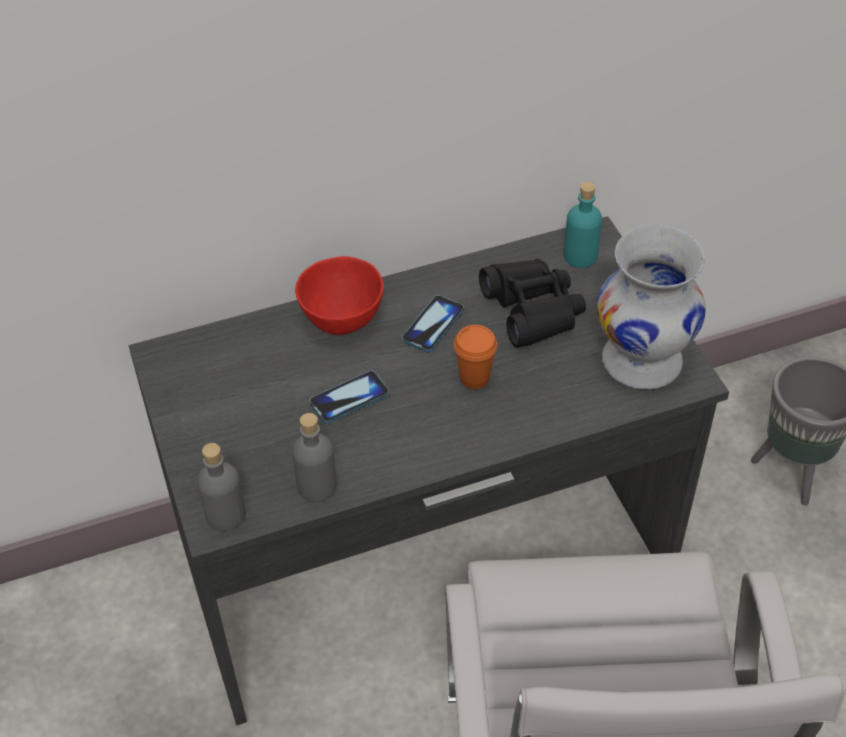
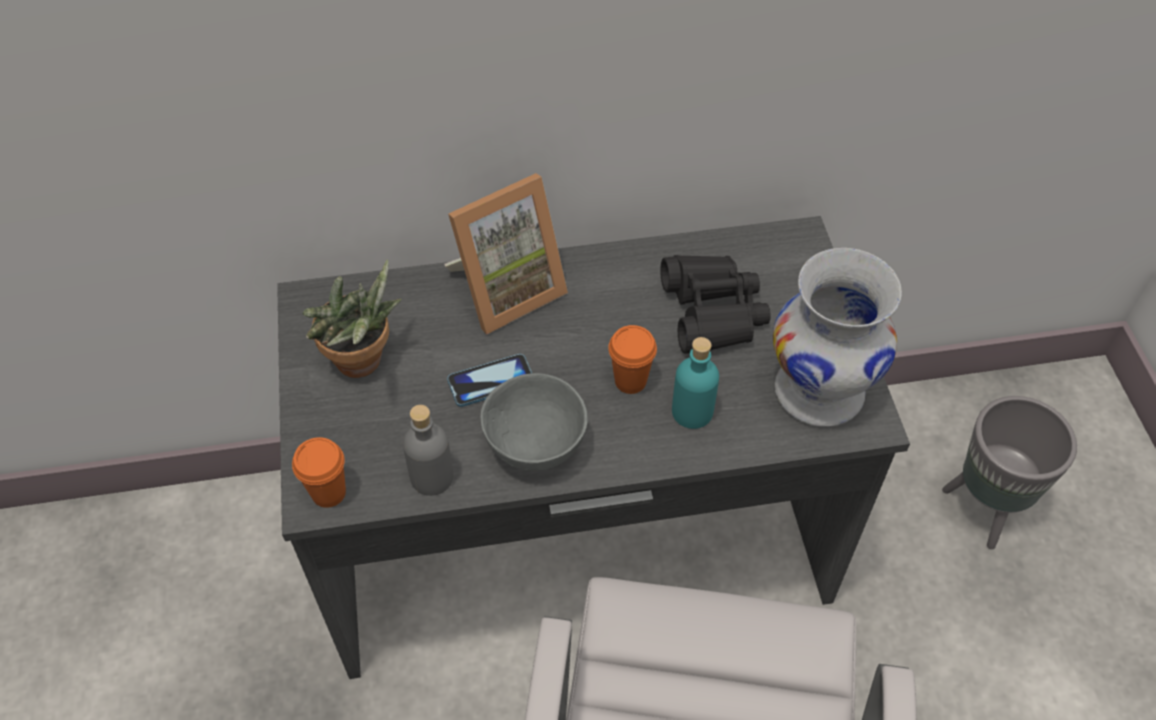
camera: 10 degrees right, 5 degrees up
grey bottle [197,443,246,532] -> orange cup [292,437,346,508]
red bowl [295,256,384,335] -> picture frame [445,173,568,334]
phone [402,295,464,352] -> none
turquoise bottle [564,182,602,268] -> turquoise bottle moved to [672,337,719,429]
none -> potted plant [302,259,402,378]
none -> grey bowl [481,373,588,471]

